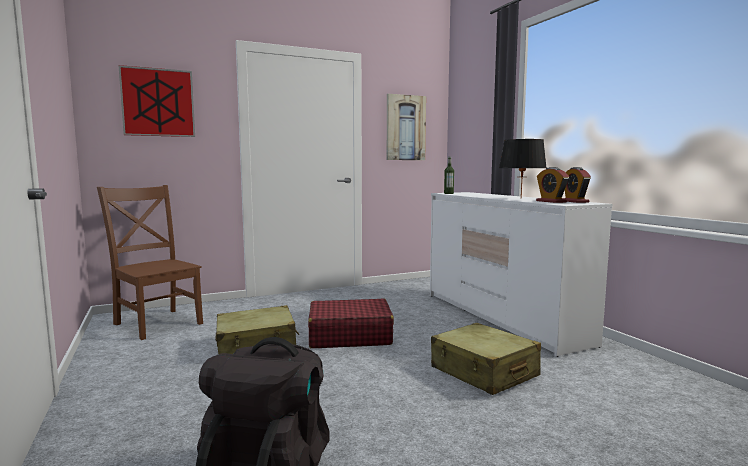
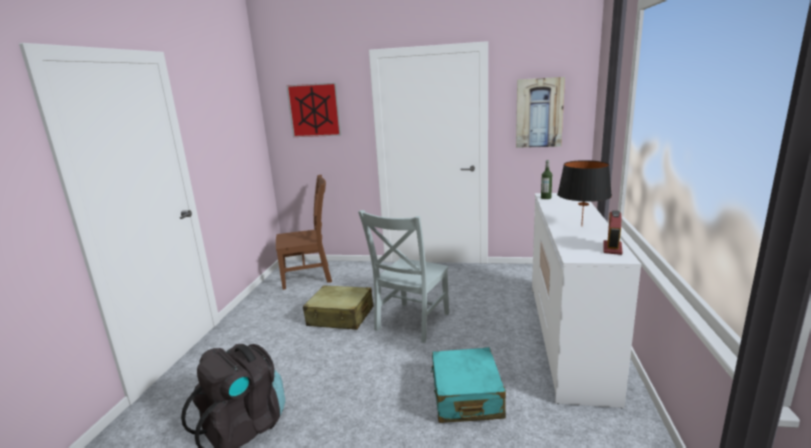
camera: 35 degrees right, 10 degrees up
brown chair [97,185,203,340] -> brown chair turned 90 degrees clockwise [276,175,332,290]
red suitcase [308,298,394,348] -> grey chair [358,210,449,343]
beige suitcase [431,323,541,395] -> turquoise suitcase [431,347,506,423]
alarm clock [536,167,569,203] -> none

